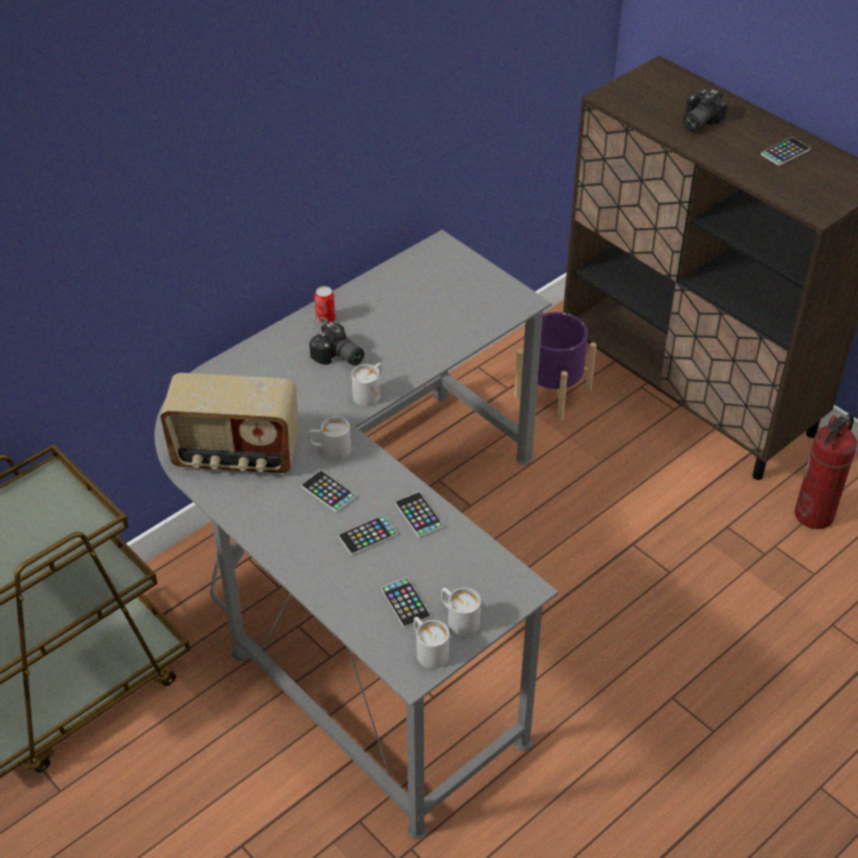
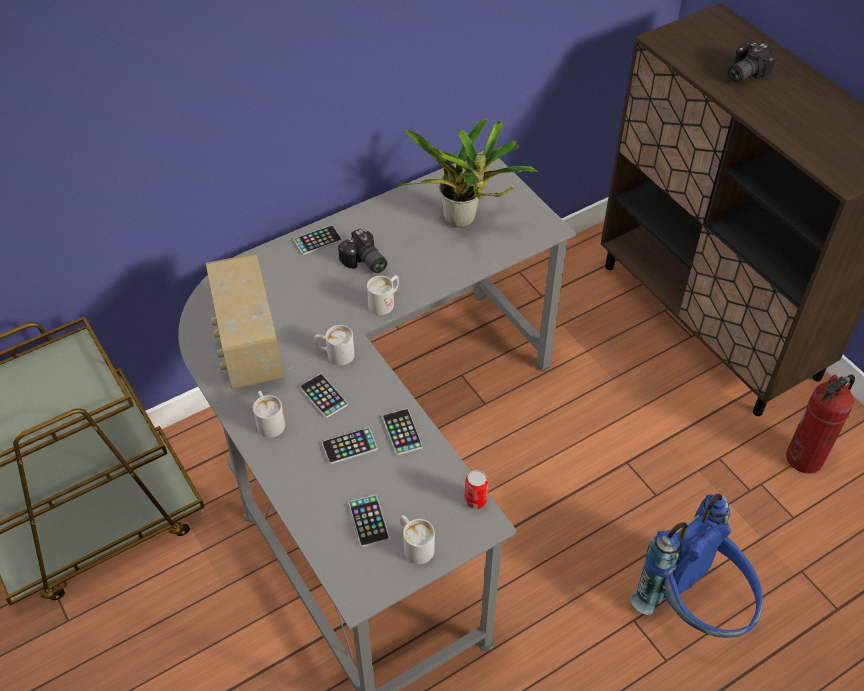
camera: 10 degrees right, 5 degrees up
radio [160,373,299,474] -> radio turned 60 degrees clockwise [206,253,283,389]
can [315,286,336,324] -> can moved to [464,470,488,509]
white mug [414,617,449,669] -> white mug moved to [253,391,285,438]
purple planter [514,312,596,421] -> none
phone [761,137,810,166] -> phone moved to [294,225,342,255]
none -> potted plant [397,119,540,227]
none -> blue backpack [630,494,763,638]

